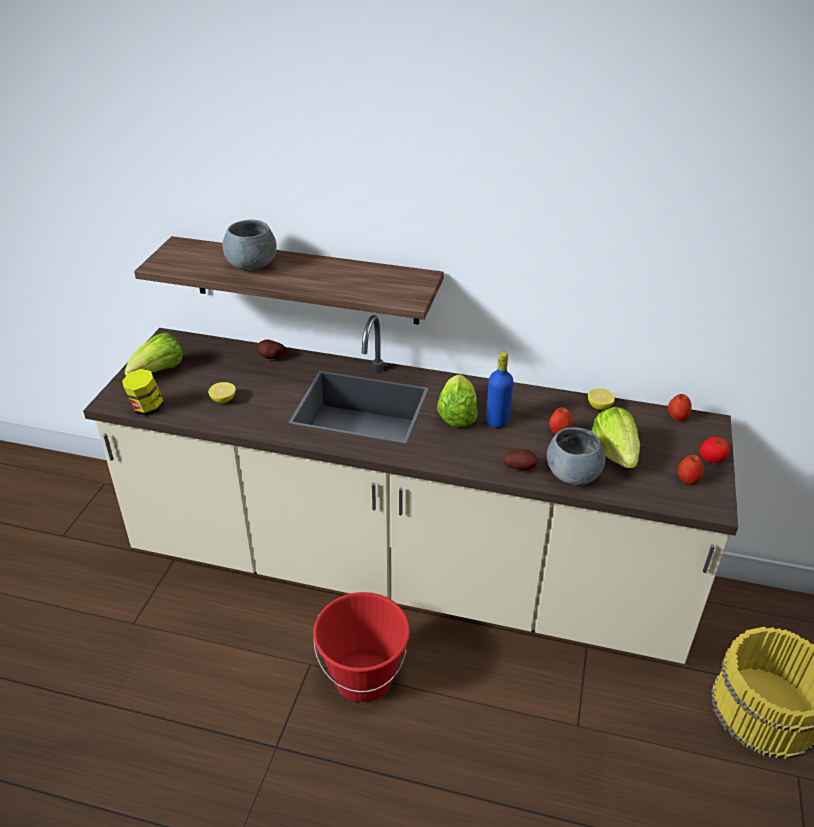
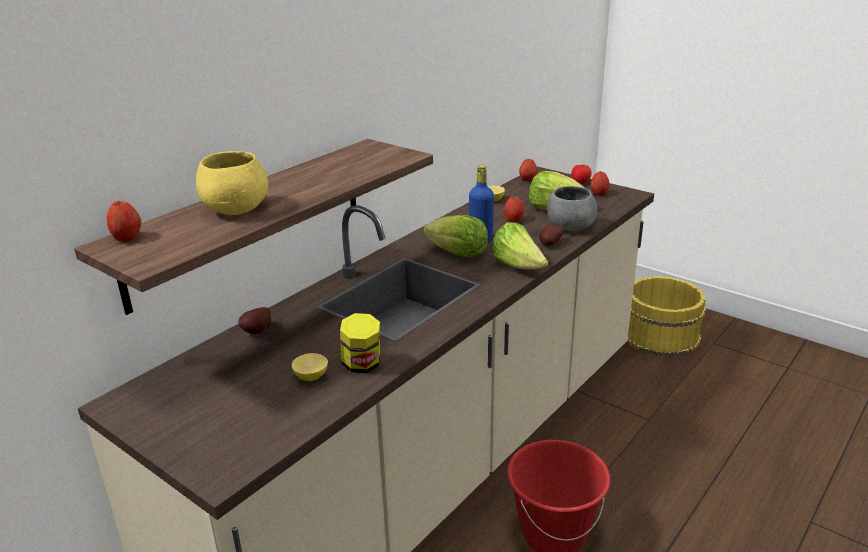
camera: 65 degrees left, 10 degrees down
jar [122,369,164,416] -> jar moved to [340,313,380,373]
lettuce [125,333,183,376] -> lettuce moved to [492,222,548,269]
grey bowl [222,220,277,270] -> yellow bowl [196,151,268,215]
none -> apple [107,200,141,242]

